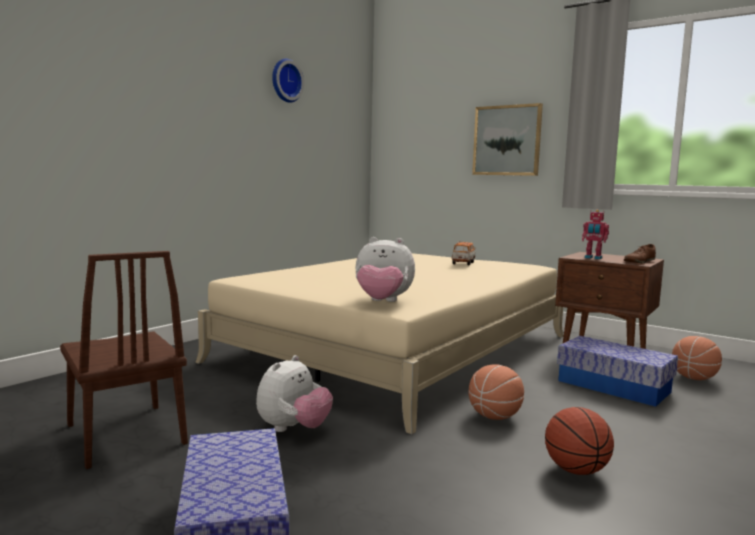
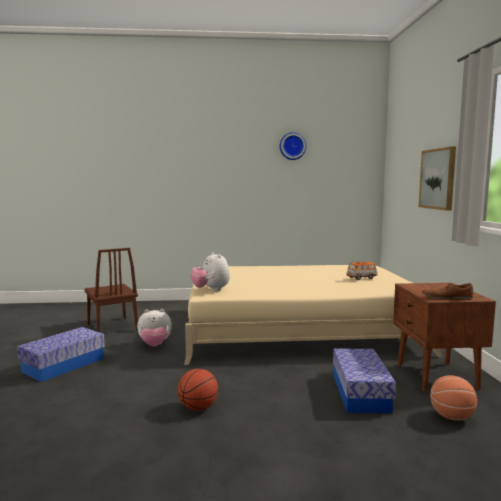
camera: 50 degrees right, 0 degrees up
brown chair [60,251,188,469] -> brown chair turned 45 degrees counterclockwise [84,248,138,332]
basketball [469,364,524,420] -> none
toy robot [582,210,609,260] -> none

